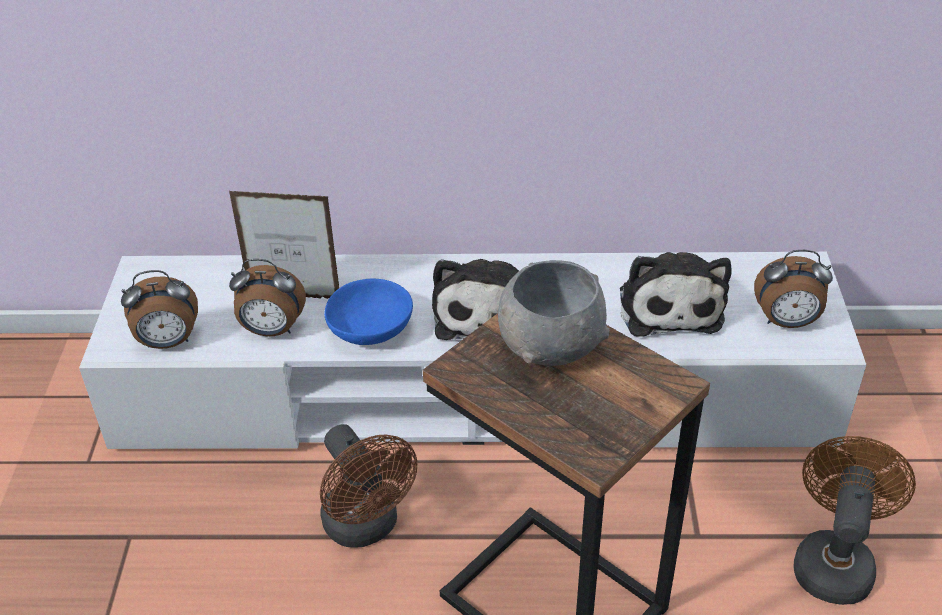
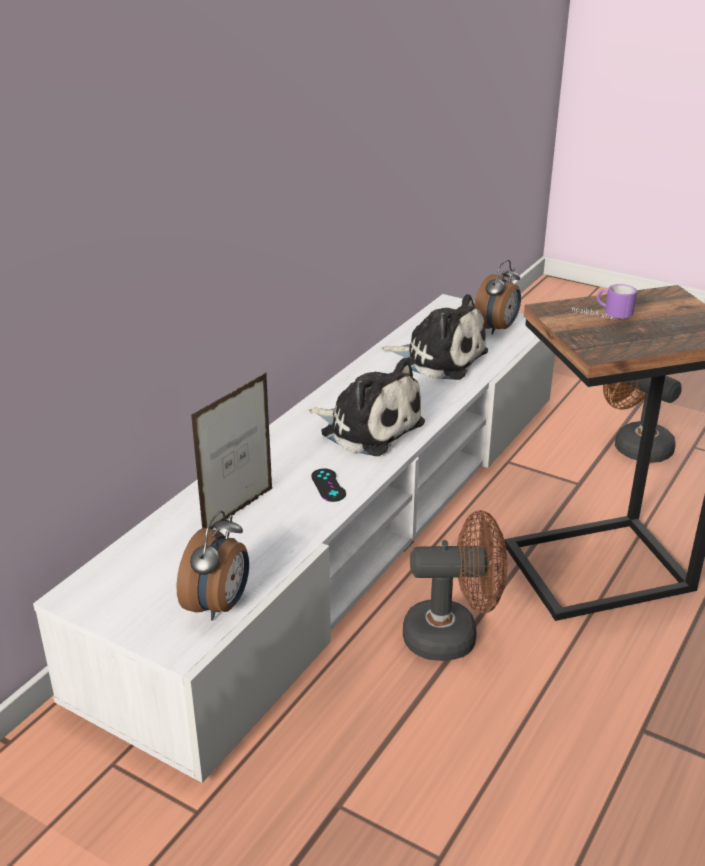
camera: 60 degrees left, 10 degrees down
alarm clock [229,259,306,337] -> none
blue bowl [324,278,413,345] -> black game controller [311,468,346,502]
grey bowl [497,260,609,366] -> mug [572,284,637,320]

